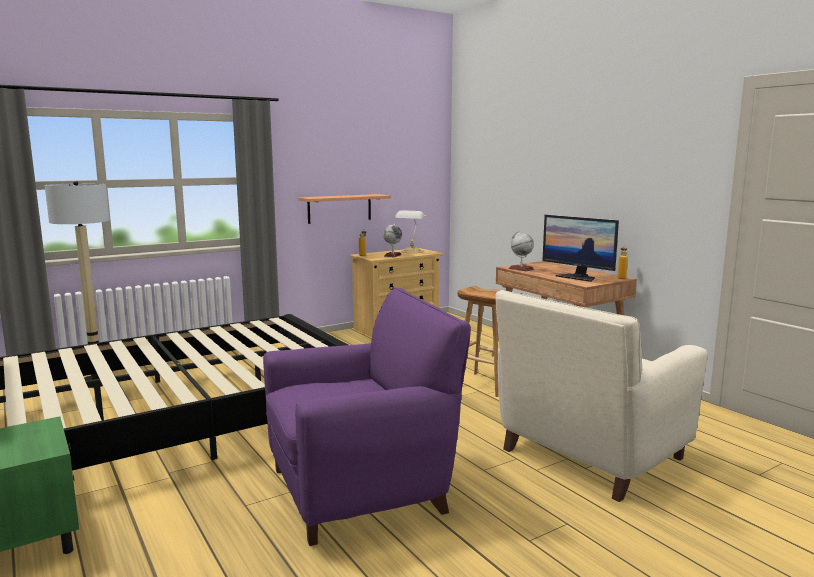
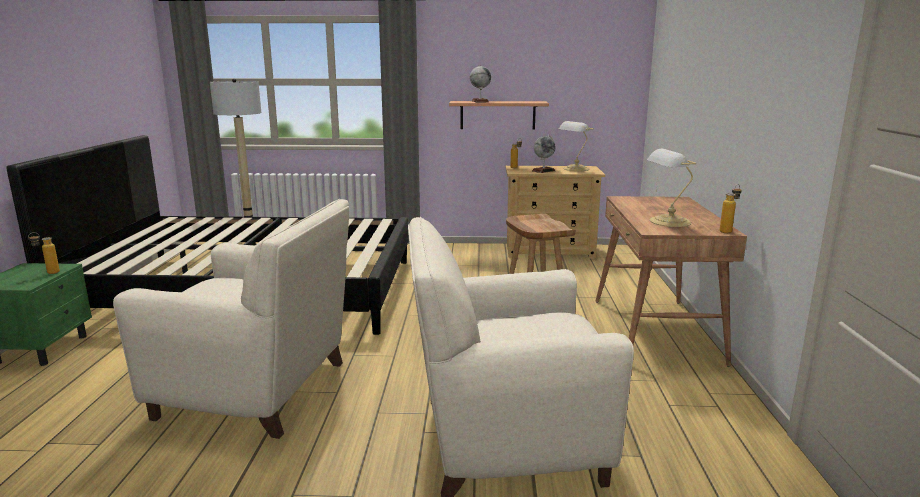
camera: 35 degrees right, 5 degrees up
purple armchair [263,288,471,546] -> beige armchair [113,199,349,439]
globe [509,232,534,271] -> globe moved to [470,65,491,103]
monitor [542,215,619,282] -> table lamp [647,148,696,227]
none -> bottle [28,232,60,274]

